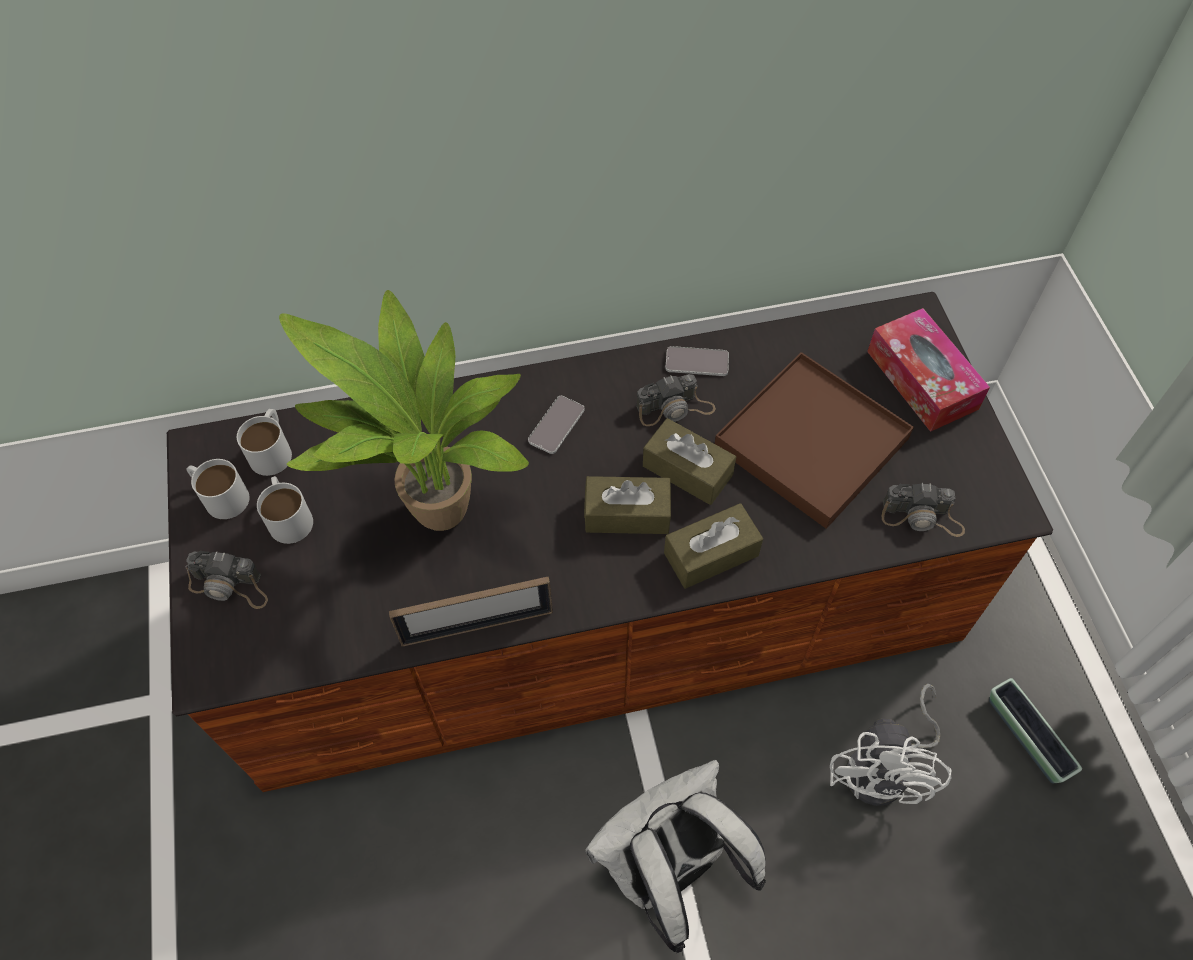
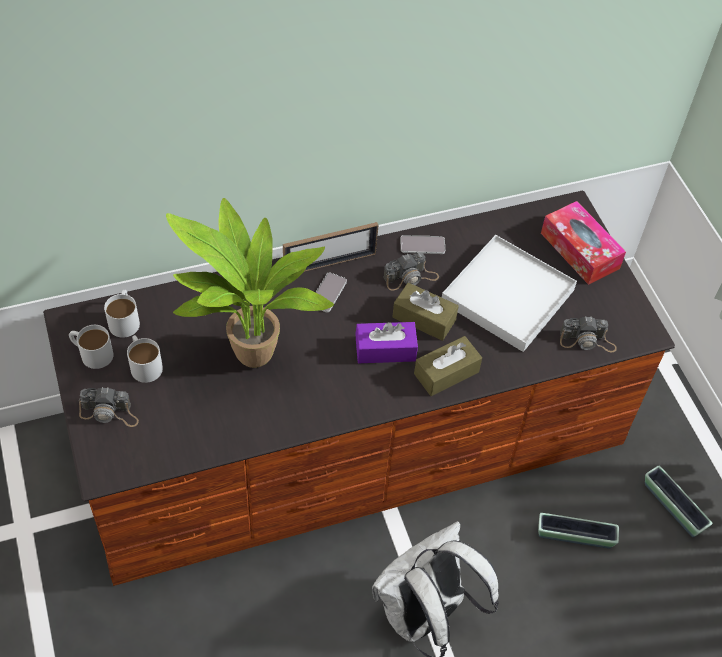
camera: 10 degrees left, 5 degrees down
picture frame [389,577,553,647] -> picture frame moved to [283,222,378,272]
brown tissue box [584,476,671,534] -> purple tissue box [355,322,418,363]
brown tray [715,352,914,529] -> white tray [442,235,577,352]
white fan [830,684,951,806] -> planter [538,513,619,548]

